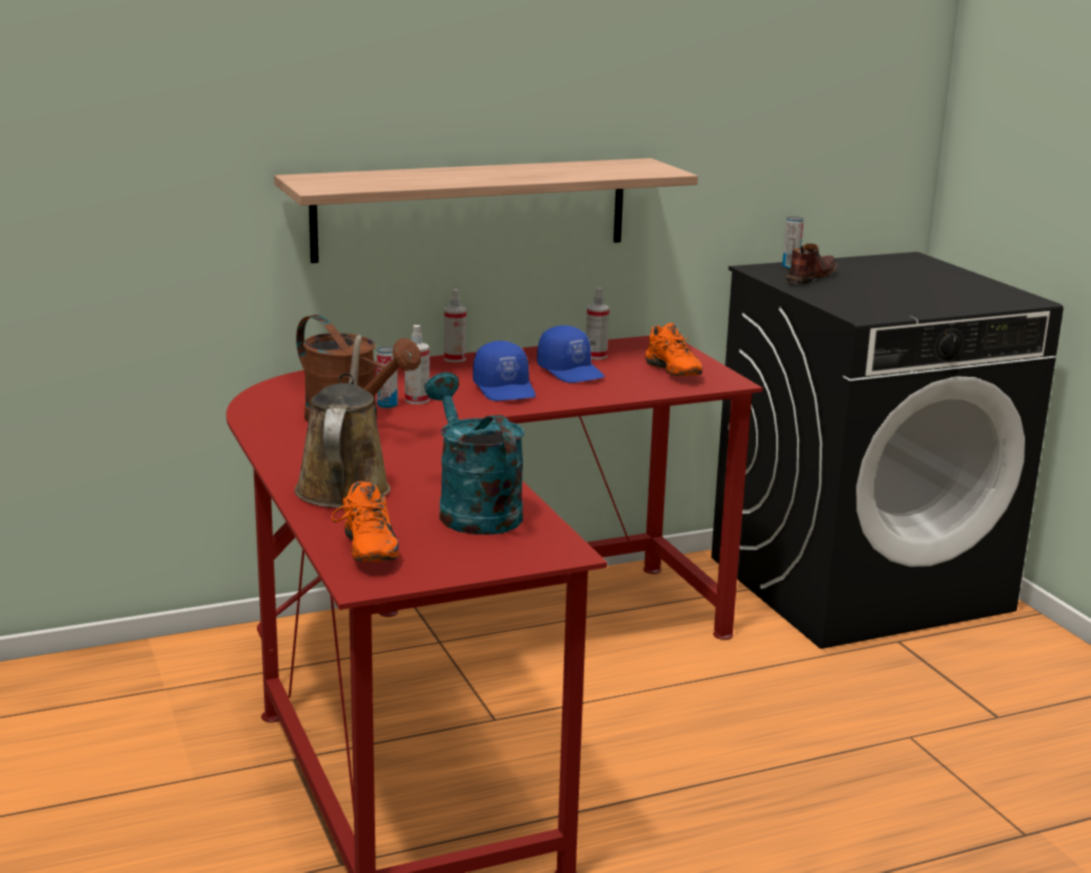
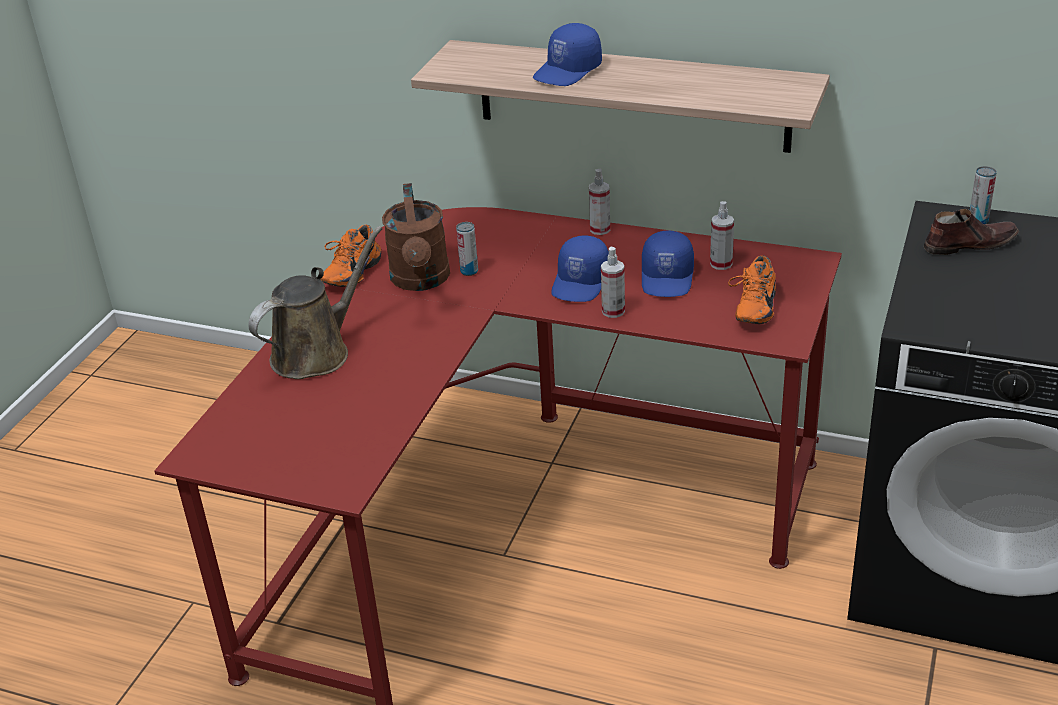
camera: 45 degrees right, 15 degrees up
orange shoe [331,481,399,562] -> orange shoe moved to [320,225,381,287]
spray bottle [405,325,429,404] -> spray bottle moved to [601,247,625,318]
turquoise watering can [425,372,524,535] -> none
none -> blue cap [533,23,602,86]

